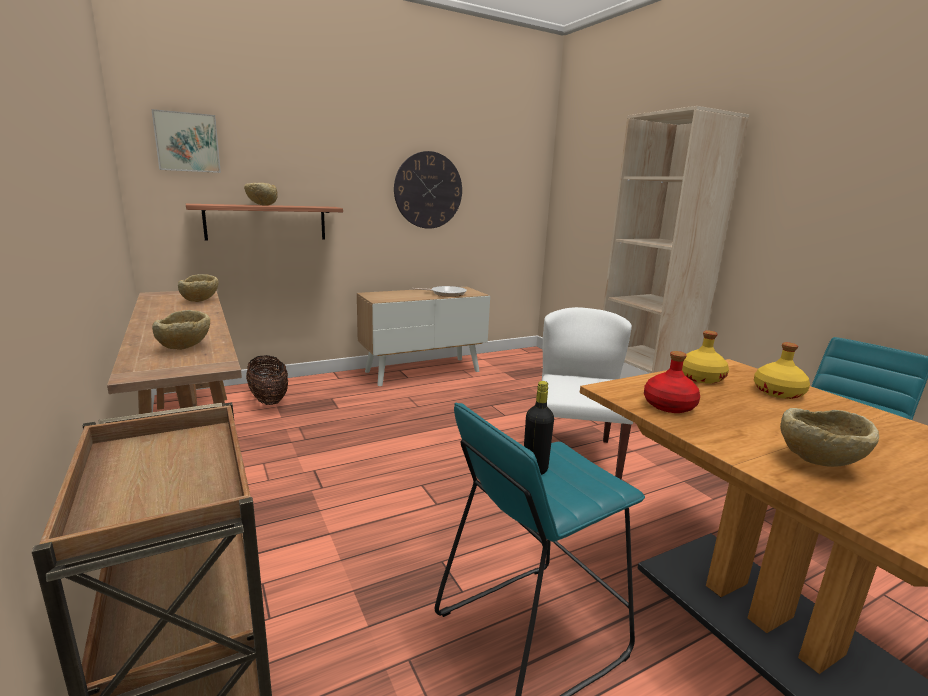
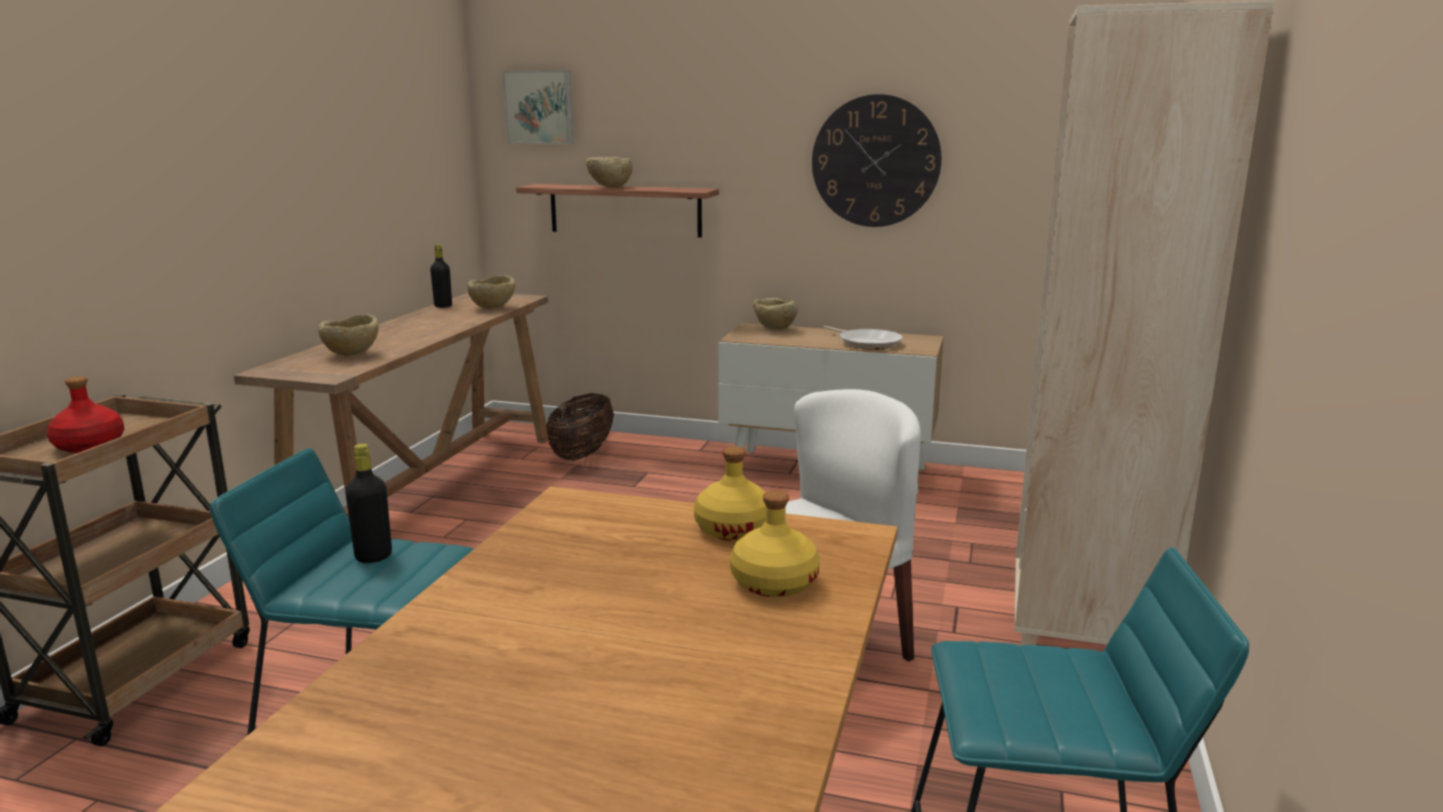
camera: 45 degrees right, 0 degrees up
red bottle [644,351,700,413] -> red bottle moved to [47,376,124,453]
beige bowl [780,408,879,467] -> beige bowl moved to [753,298,797,330]
none -> black bottle [430,244,452,308]

